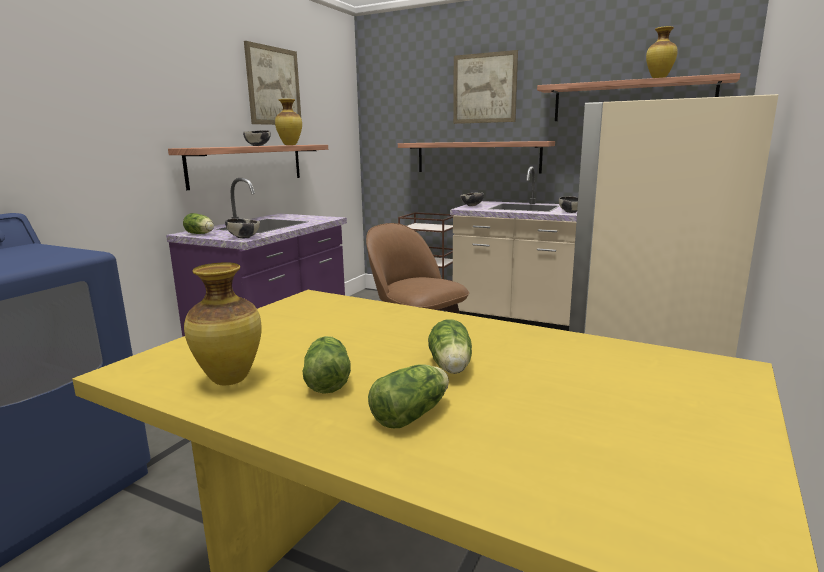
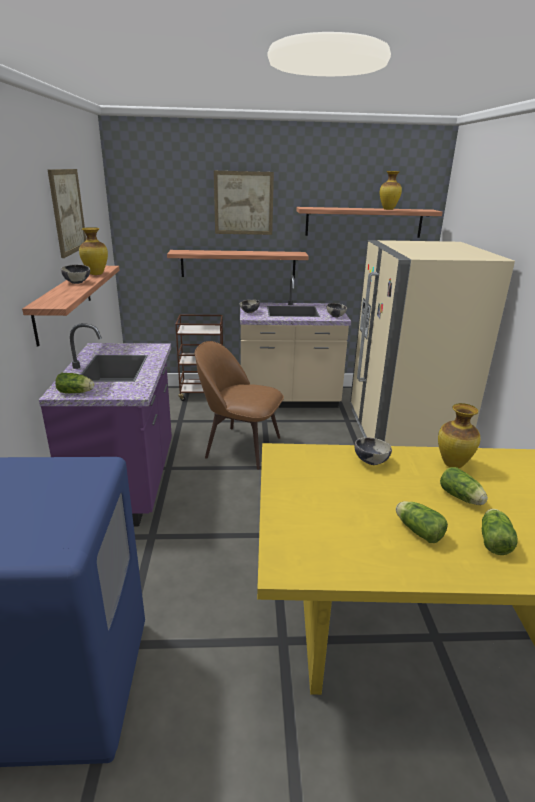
camera: 30 degrees left, 10 degrees up
vase [184,262,262,385] -> vase moved to [438,403,480,468]
bowl [225,218,260,238] -> bowl moved to [355,437,392,465]

